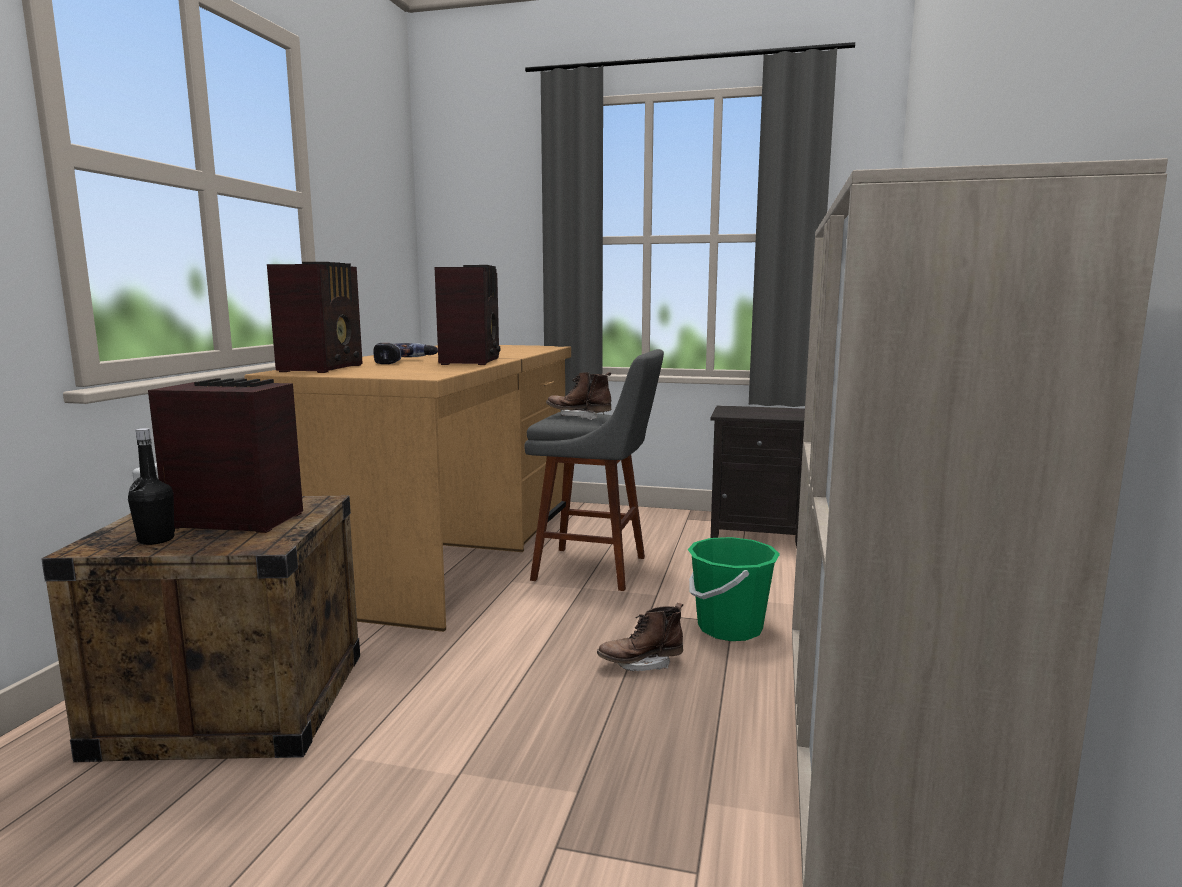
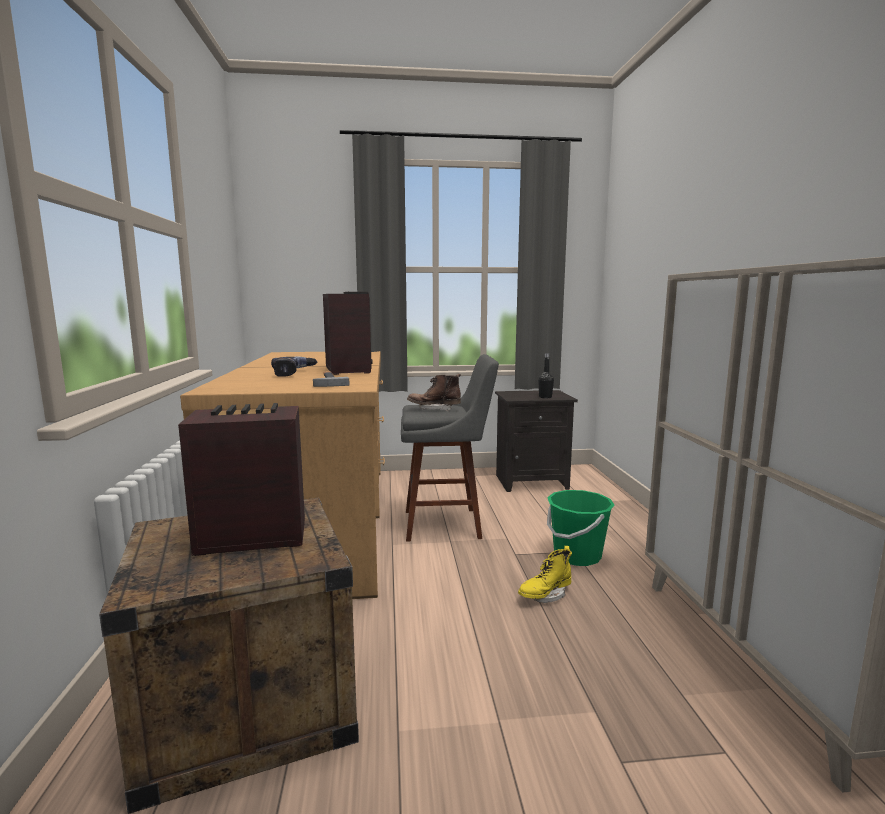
camera: 20 degrees left, 0 degrees up
black bottle [128,428,175,545] -> black bottle moved to [538,353,554,398]
radio [267,262,363,373] -> none
brown boot [597,603,683,671] -> yellow boot [518,546,572,603]
none -> hammer [313,371,350,387]

